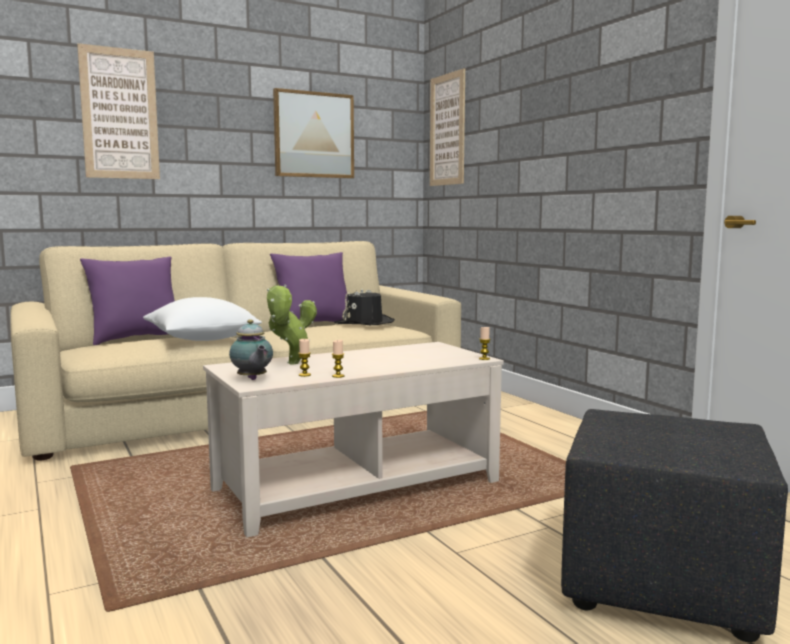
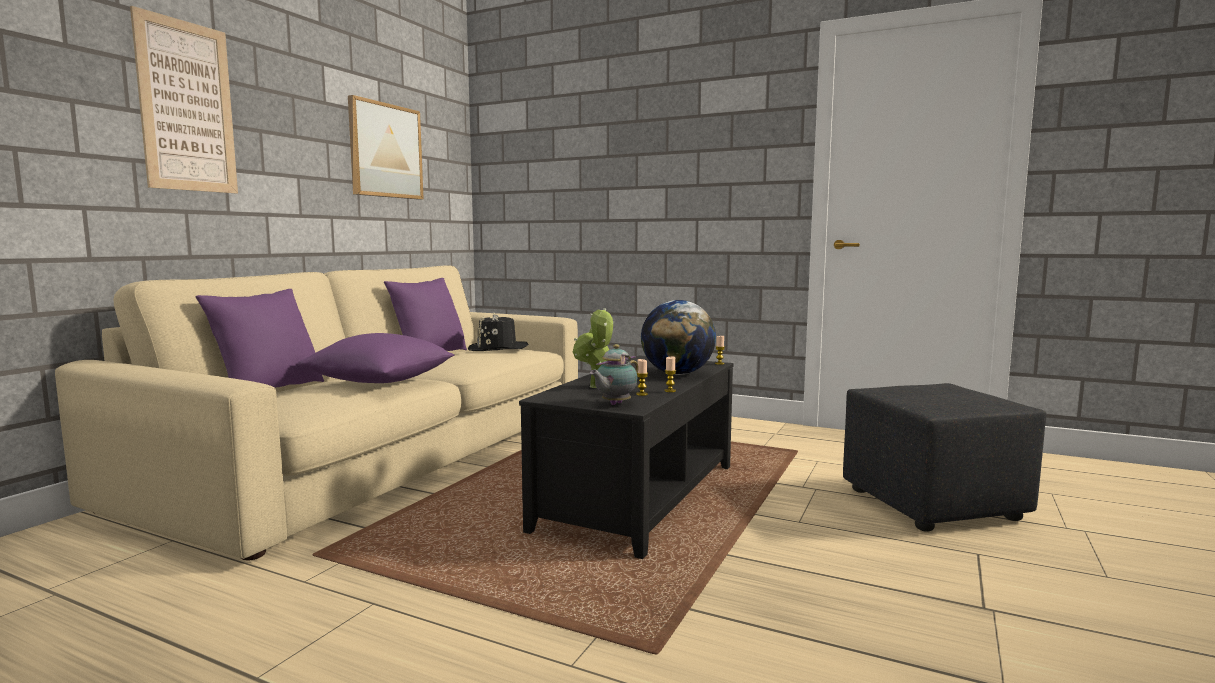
camera: 35 degrees left, 0 degrees up
white pillow [143,297,262,341] -> purple pillow [297,333,454,383]
beige coffee table [203,342,504,537] -> black coffee table [519,355,734,559]
teapot [229,319,273,380] -> teapot turned 105 degrees clockwise [590,344,639,405]
picture [430,68,465,186] -> none
none -> globe [641,300,716,375]

